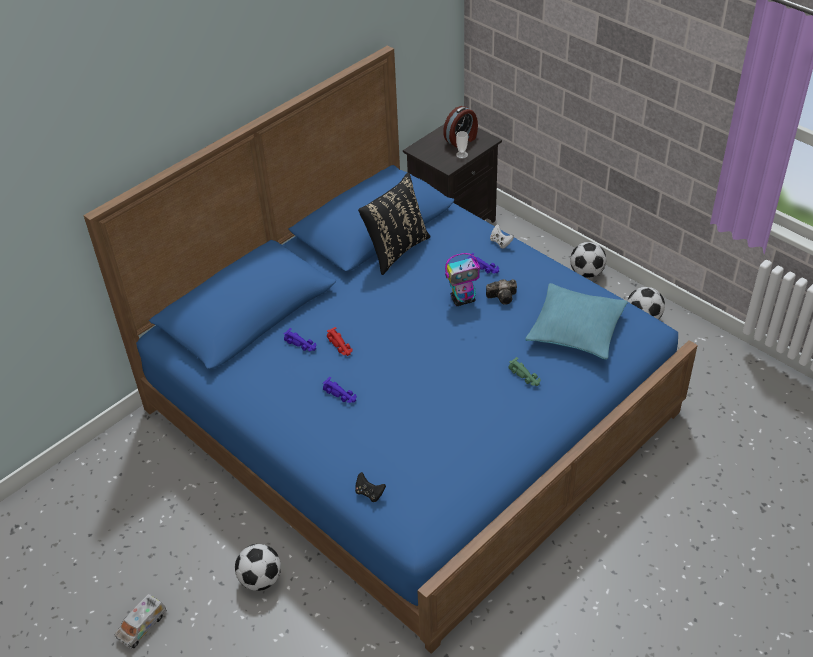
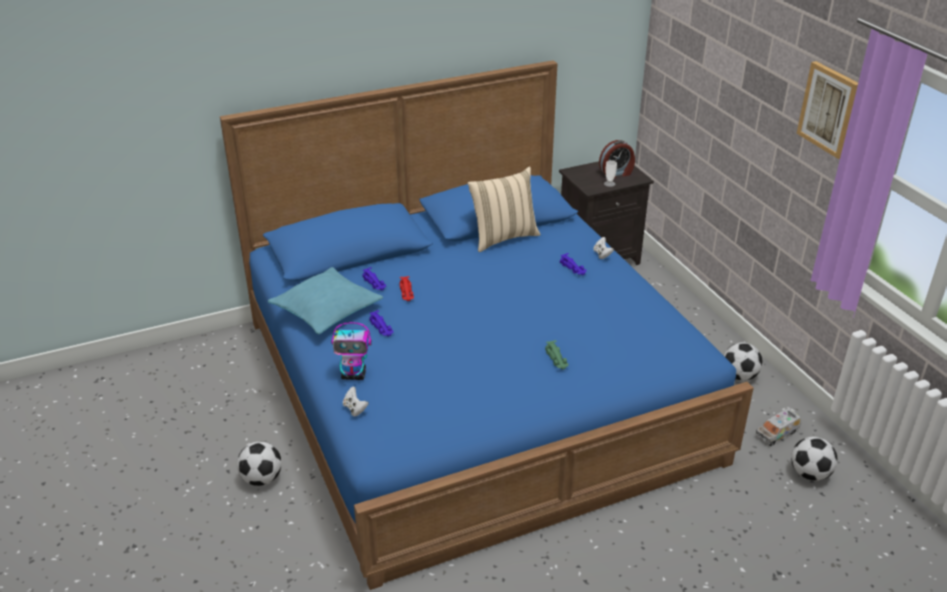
camera: 20 degrees right, 10 degrees down
toy truck [115,594,167,648] -> toy truck moved to [755,409,801,446]
black game controller [355,472,386,502] -> white game controller [343,387,369,416]
black pillow [358,173,431,275] -> beige pillow [467,167,541,252]
toy robot [445,253,480,306] -> toy robot moved to [332,322,372,380]
camera [486,279,517,305] -> none
turquoise pillow [525,283,628,360] -> turquoise pillow moved to [268,267,383,334]
football [570,242,607,278] -> football moved to [791,437,837,481]
none -> picture [797,61,858,159]

